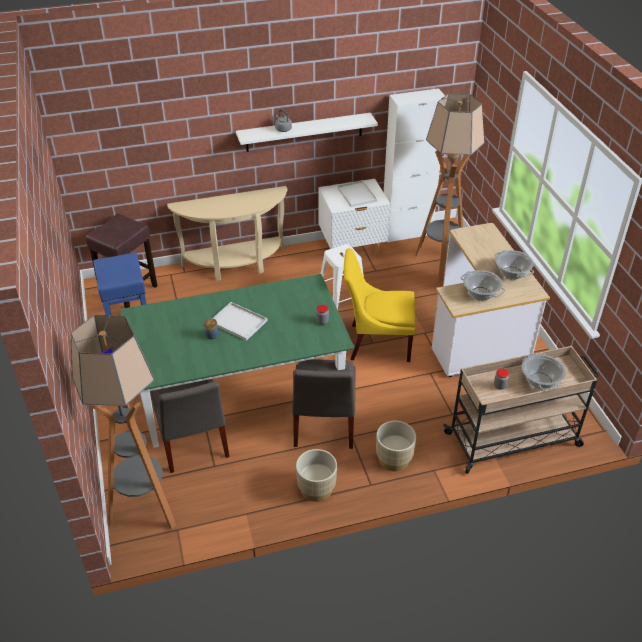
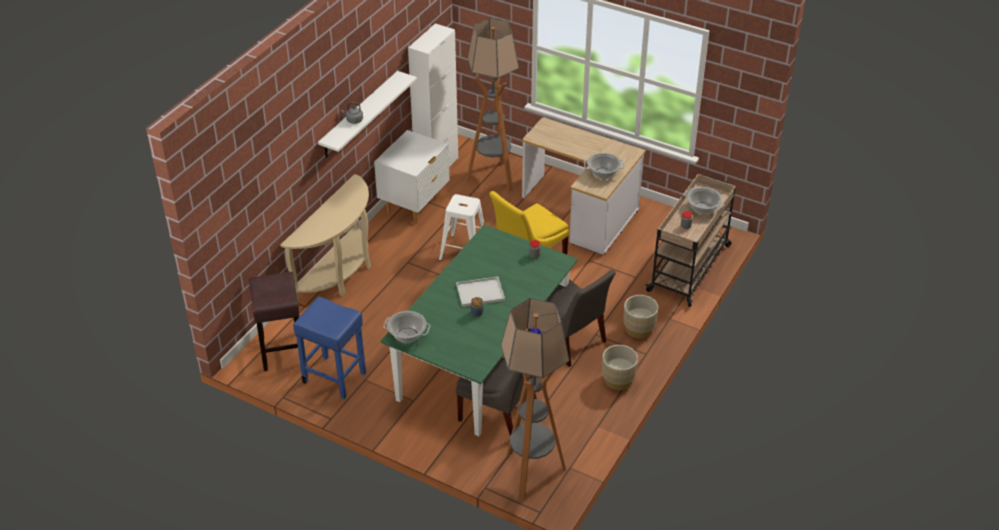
camera: 45 degrees left, 0 degrees up
white tray [337,180,378,207] -> none
cooking pot [495,250,534,280] -> cooking pot moved to [383,311,431,343]

